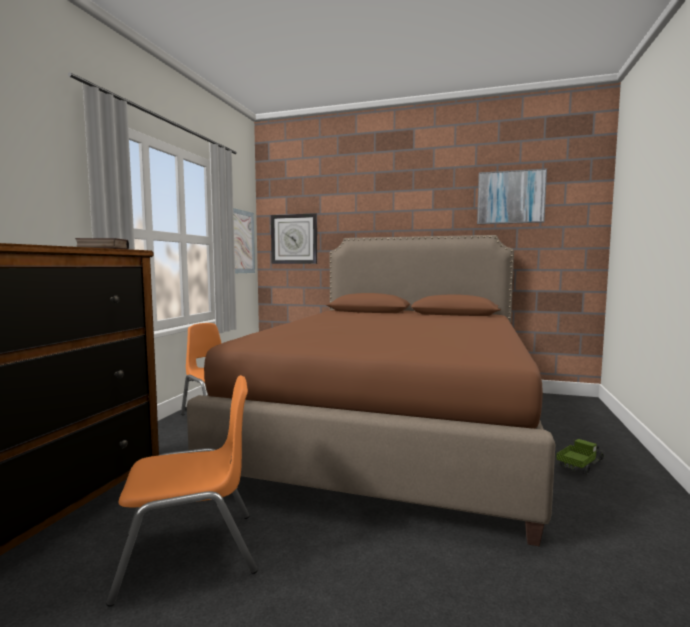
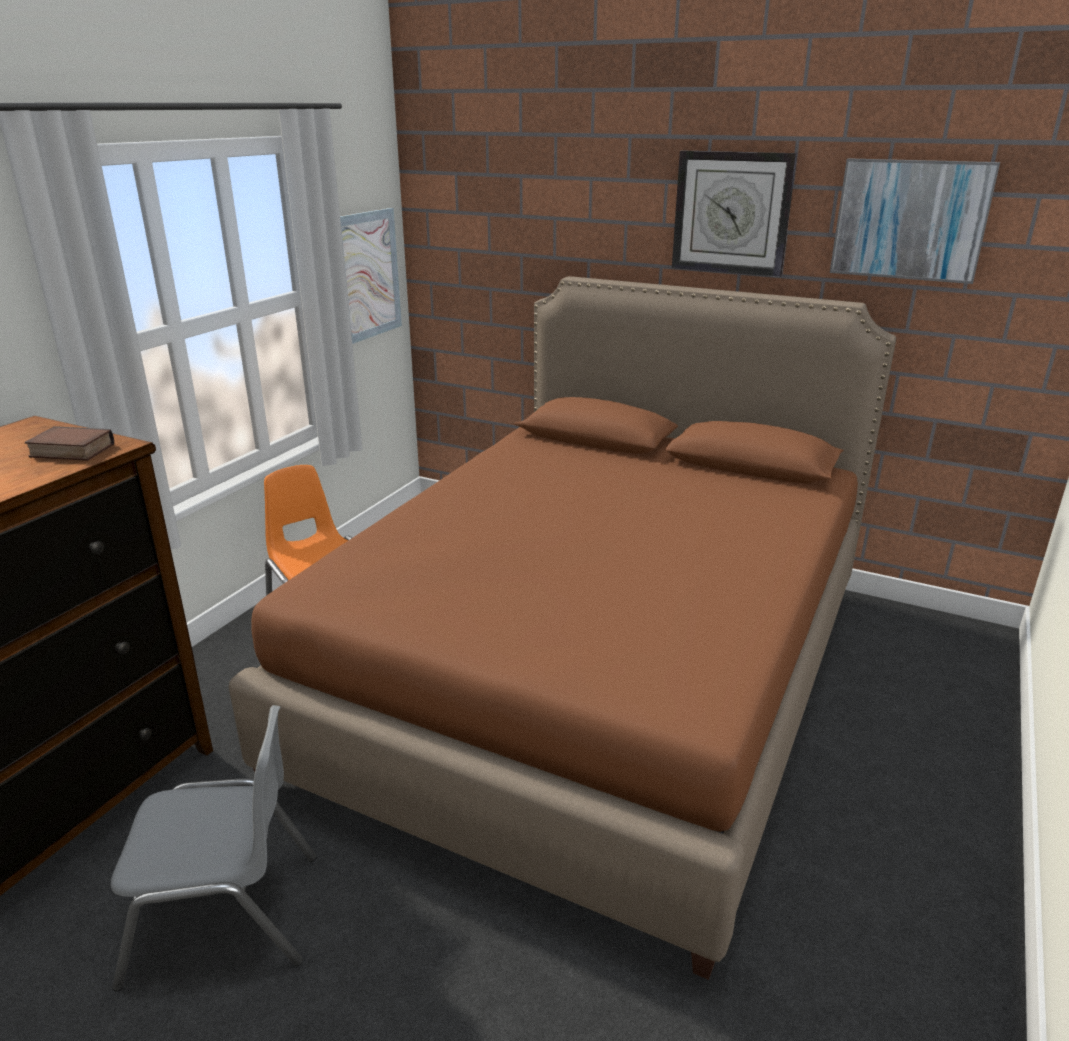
camera: 10 degrees right, 20 degrees up
orange chair [106,375,258,607] -> grey chair [111,705,317,992]
wall clock [271,213,317,264] -> wall clock moved to [672,151,797,277]
toy truck [556,439,604,475] -> none

